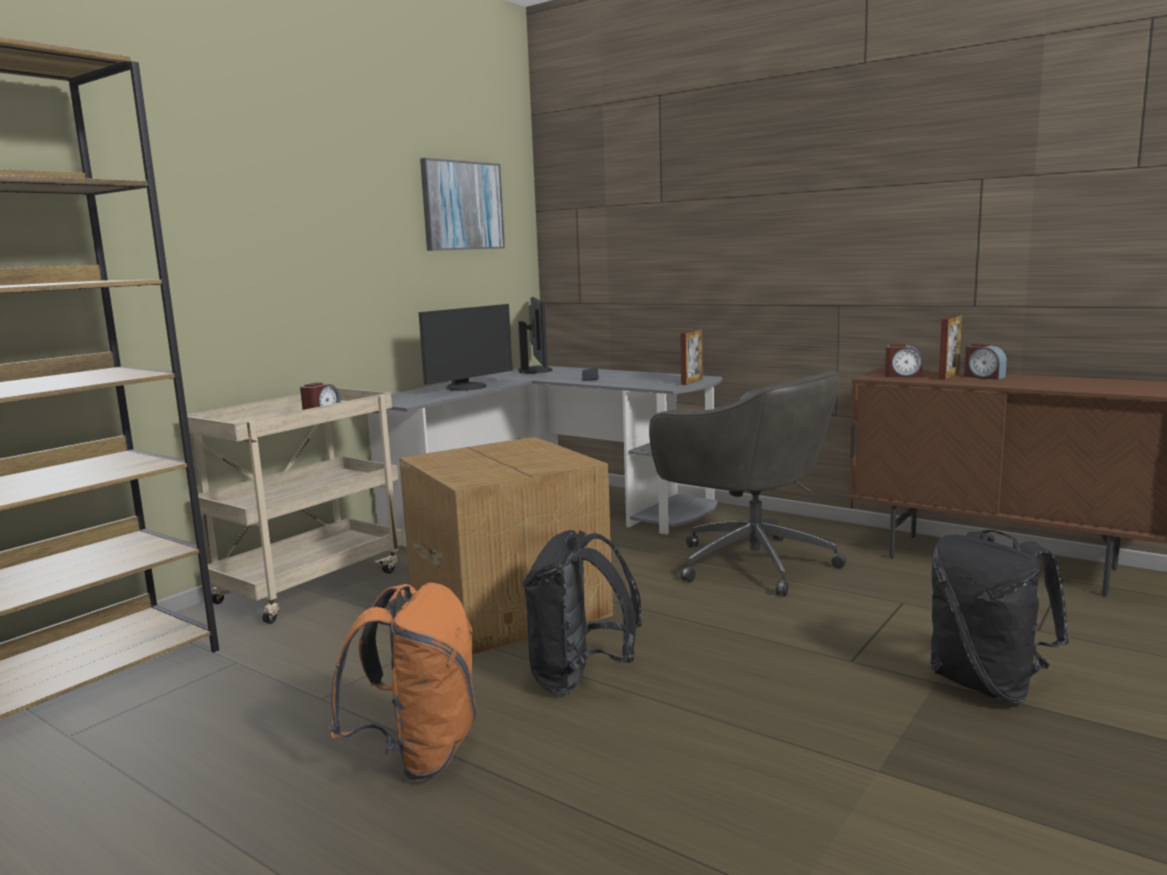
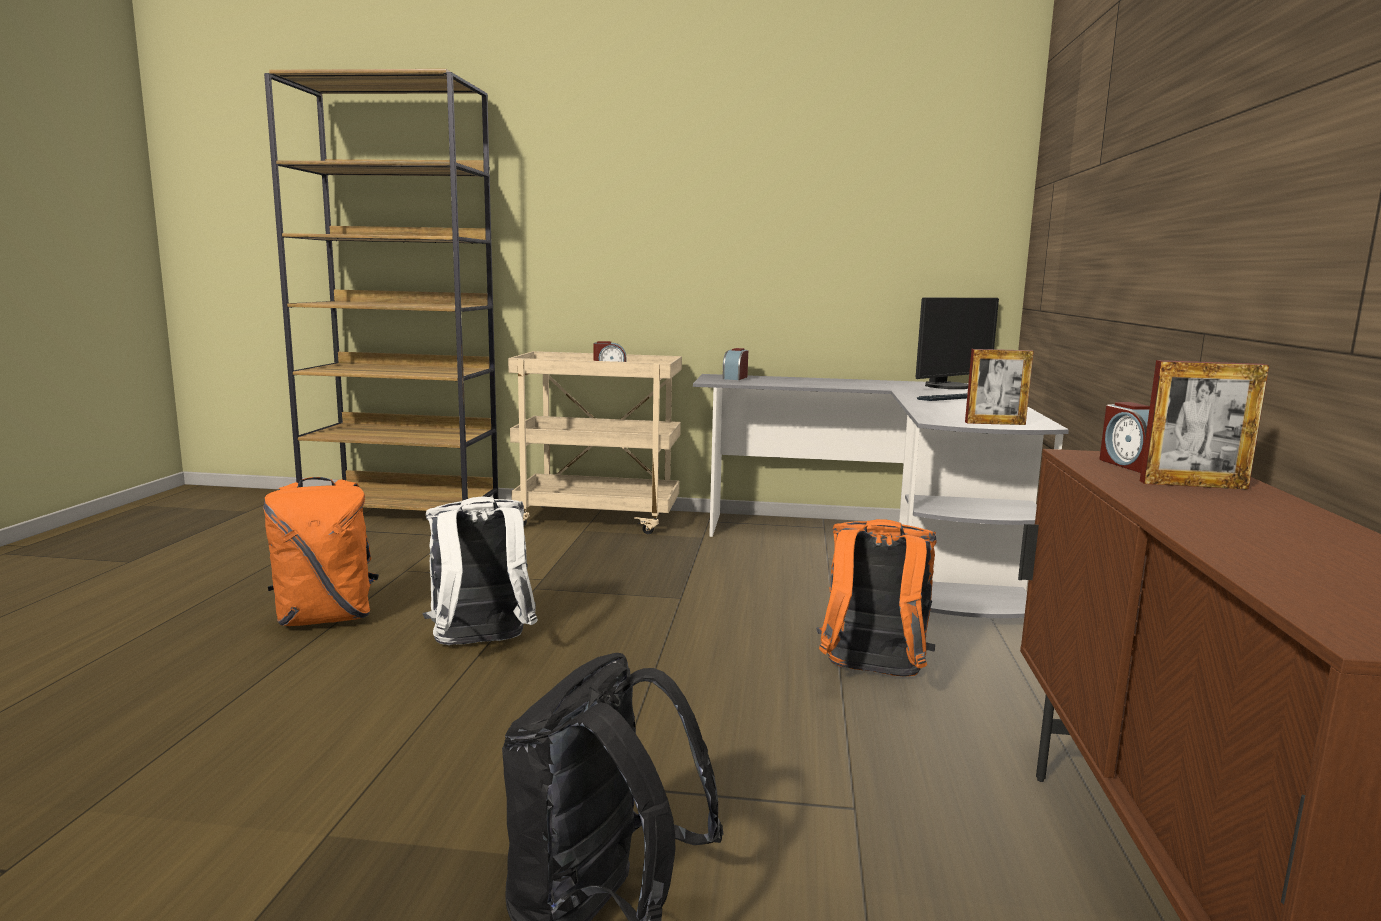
camera: 60 degrees right, 0 degrees up
cardboard box [399,437,613,655] -> none
monitor [419,304,513,391] -> none
picture [420,158,505,251] -> none
black backpack [523,530,642,695] -> white backpack [423,497,538,645]
grey office chair [649,371,846,596] -> orange backpack [816,519,937,677]
alarm clock [964,343,1007,380] -> alarm clock moved to [723,348,748,380]

